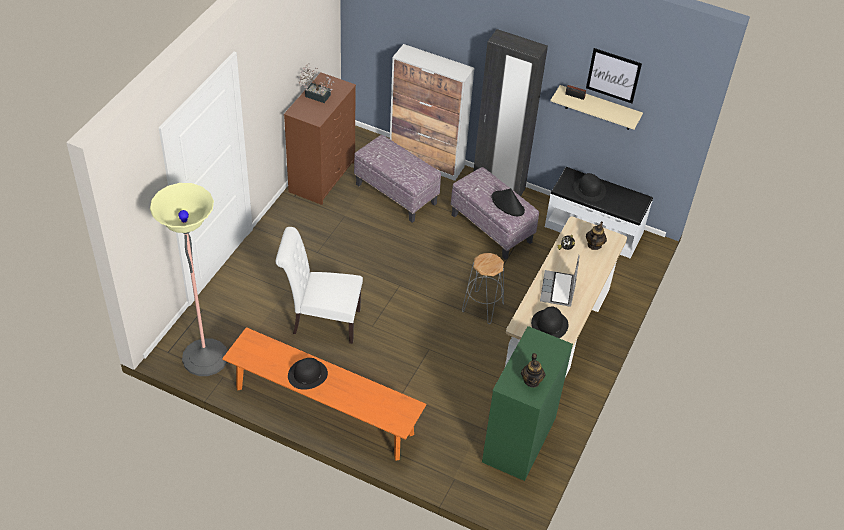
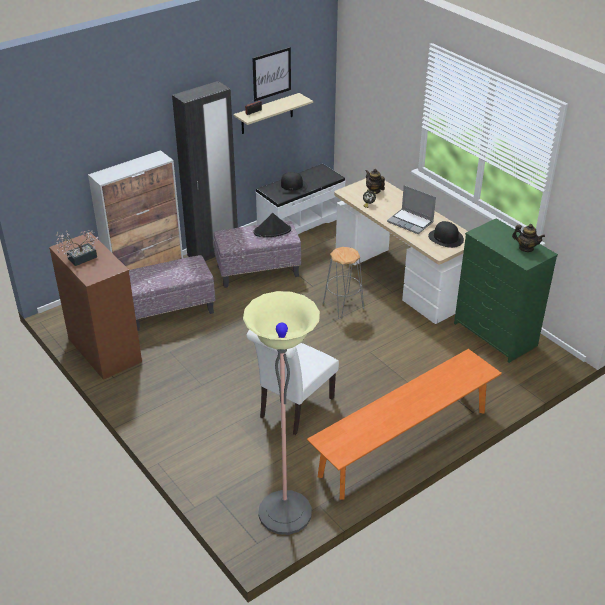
camera: 60 degrees left, 10 degrees down
black hat [288,358,328,390] -> none

